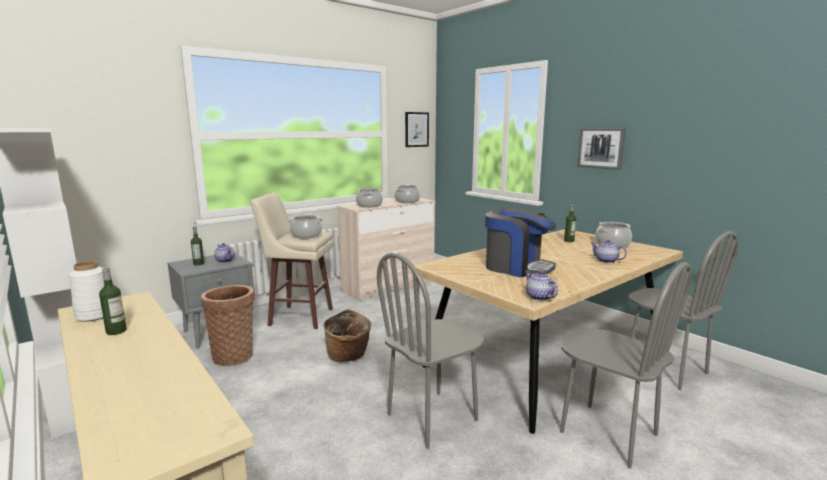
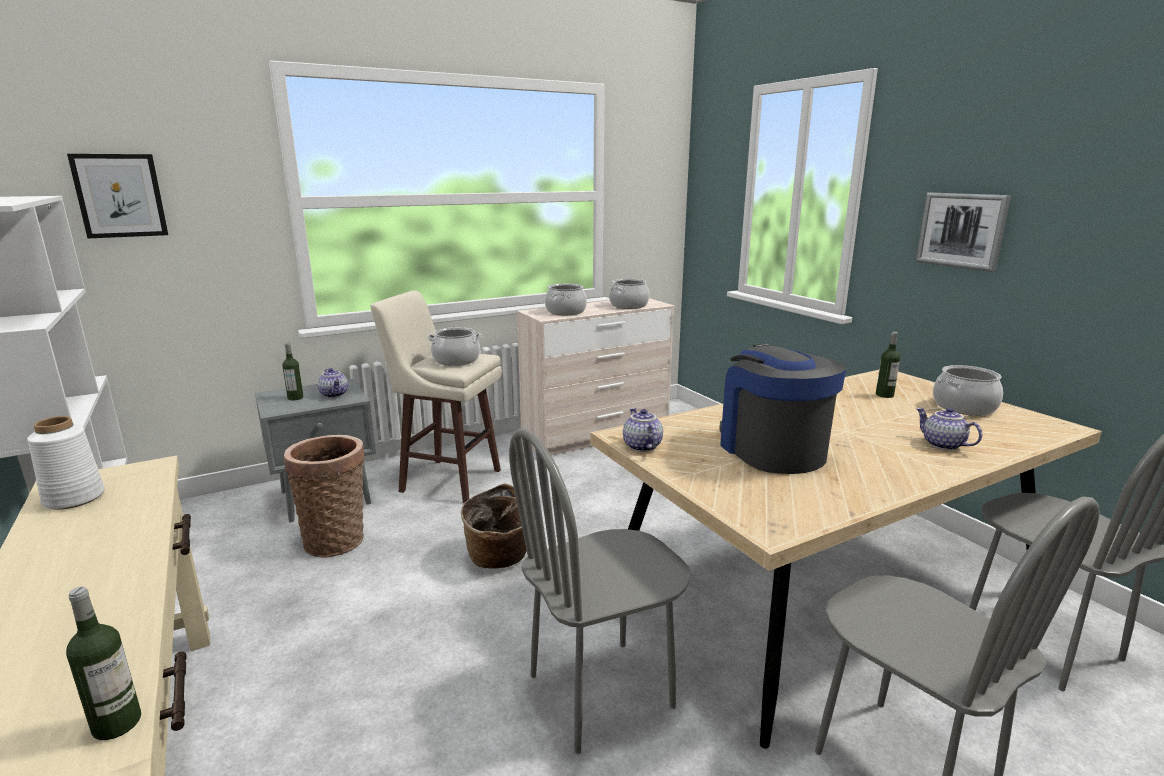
camera: 10 degrees right, 5 degrees up
bottle [99,267,127,335] -> bottle moved to [66,587,141,740]
picture [405,112,429,147] -> picture moved to [67,154,168,238]
coffee machine [485,208,556,277] -> coffee machine turned 150 degrees counterclockwise [719,344,846,474]
teapot [525,271,558,301] -> teapot moved to [623,408,663,452]

